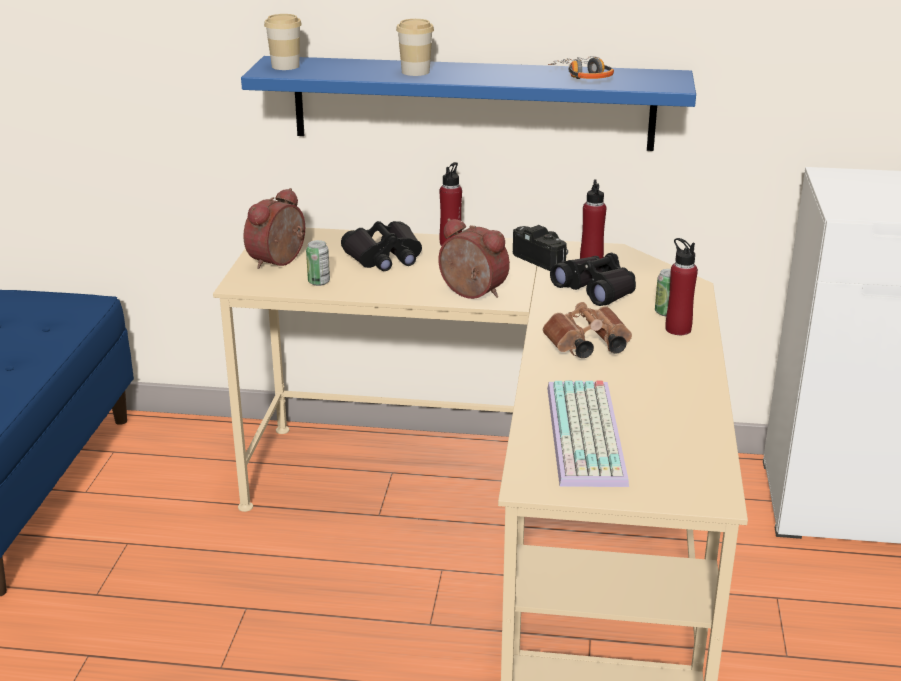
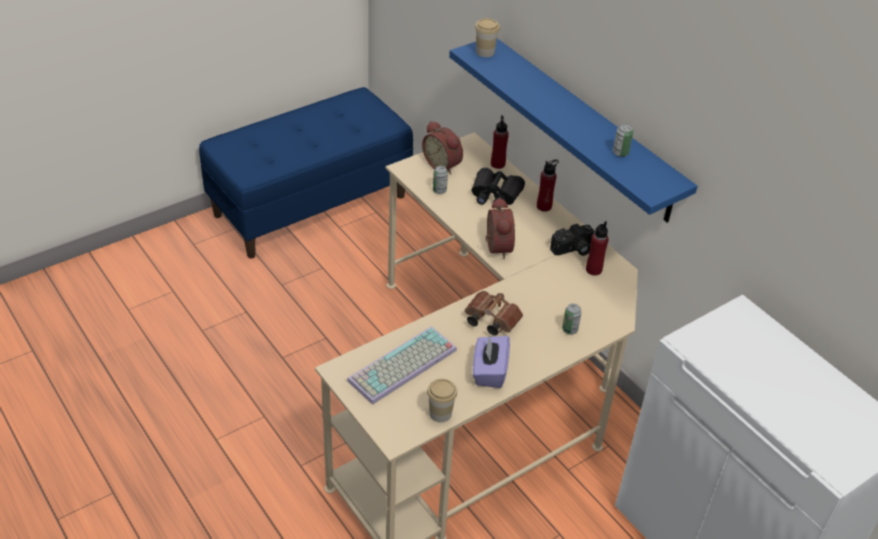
camera: 45 degrees right, 15 degrees up
alarm clock [243,188,305,269] -> alarm clock turned 120 degrees counterclockwise [422,121,463,175]
cup [396,19,434,76] -> cup moved to [427,379,457,422]
camera [513,225,568,271] -> camera turned 60 degrees clockwise [550,224,594,256]
headphones [548,56,614,79] -> can [613,124,633,157]
black binoculars [550,253,636,306] -> none
red bottle [665,238,698,335] -> red bottle moved to [491,115,509,169]
none -> purple tissue box [473,336,510,388]

